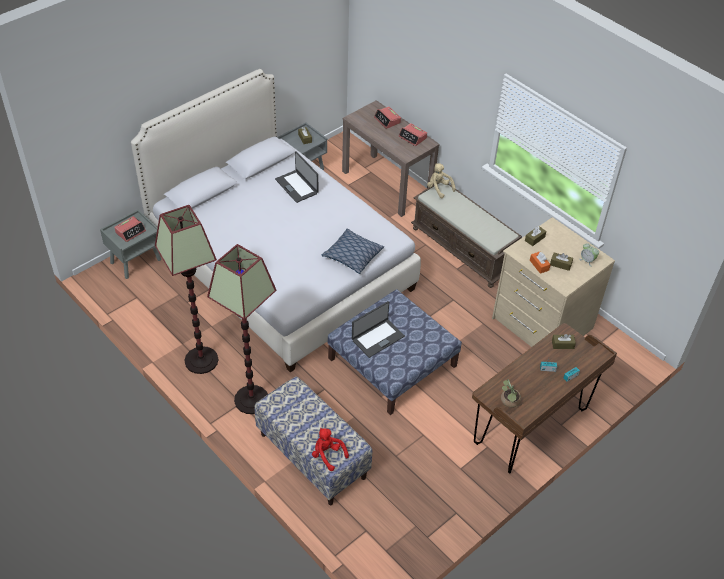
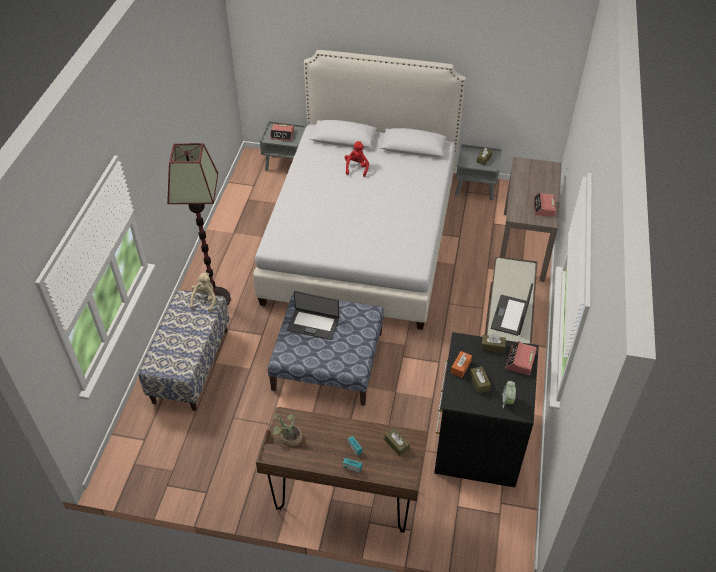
camera: 55 degrees right, 0 degrees up
floor lamp [155,205,219,374] -> none
laptop [275,151,318,203] -> laptop moved to [491,283,533,336]
red plush toy [312,428,349,471] -> red plush toy moved to [345,141,369,177]
pillow [322,228,384,274] -> none
alarm clock [374,106,401,129] -> alarm clock moved to [505,341,537,375]
beige plush toy [427,163,456,198] -> beige plush toy moved to [190,273,216,312]
beige dresser [492,217,615,347] -> black dresser [434,332,539,487]

